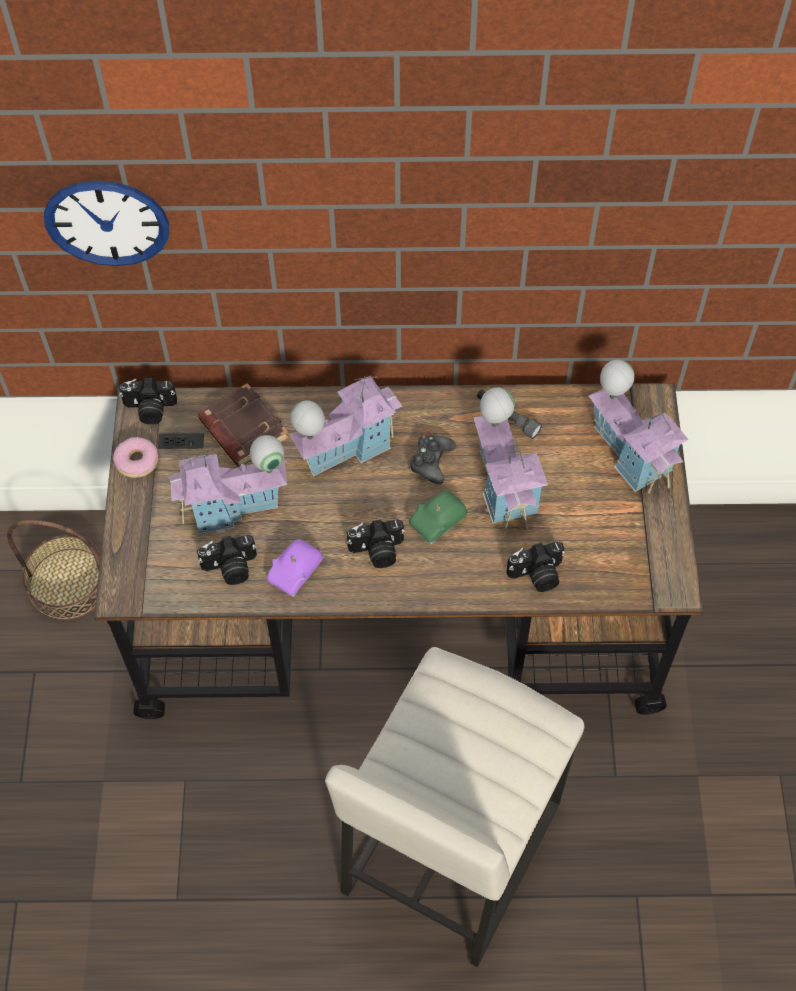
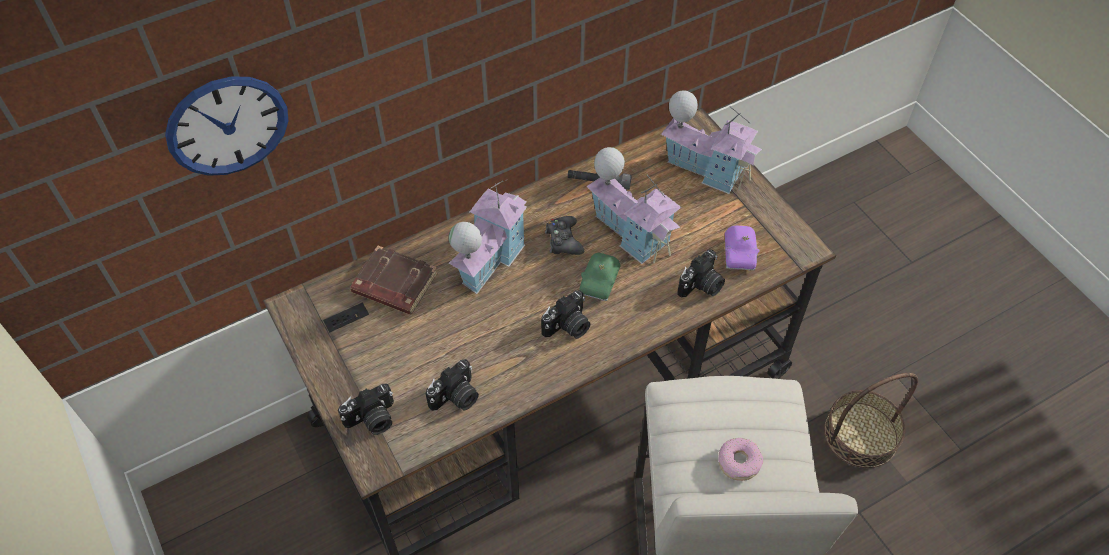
camera: 30 degrees left, 5 degrees down
basket [7,520,101,620] -> basket moved to [824,373,918,468]
donut [113,437,158,478] -> donut moved to [718,438,763,481]
camera [119,378,177,425] -> camera moved to [338,384,394,435]
toy house [168,435,287,534] -> none
purple toy car [267,539,323,597] -> purple toy car moved to [725,226,760,270]

